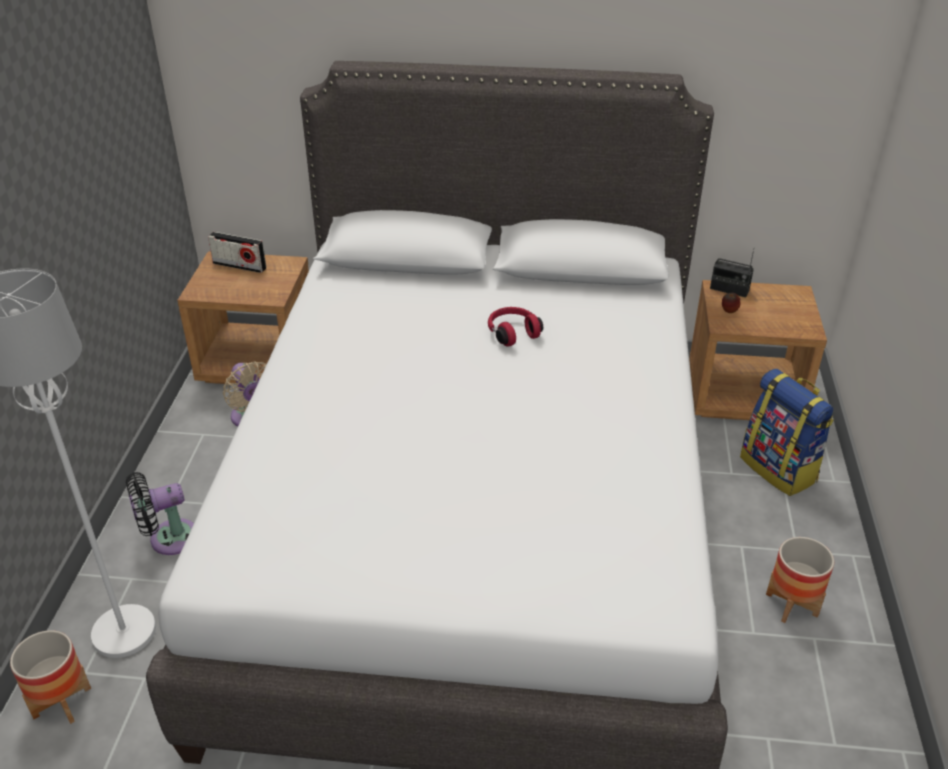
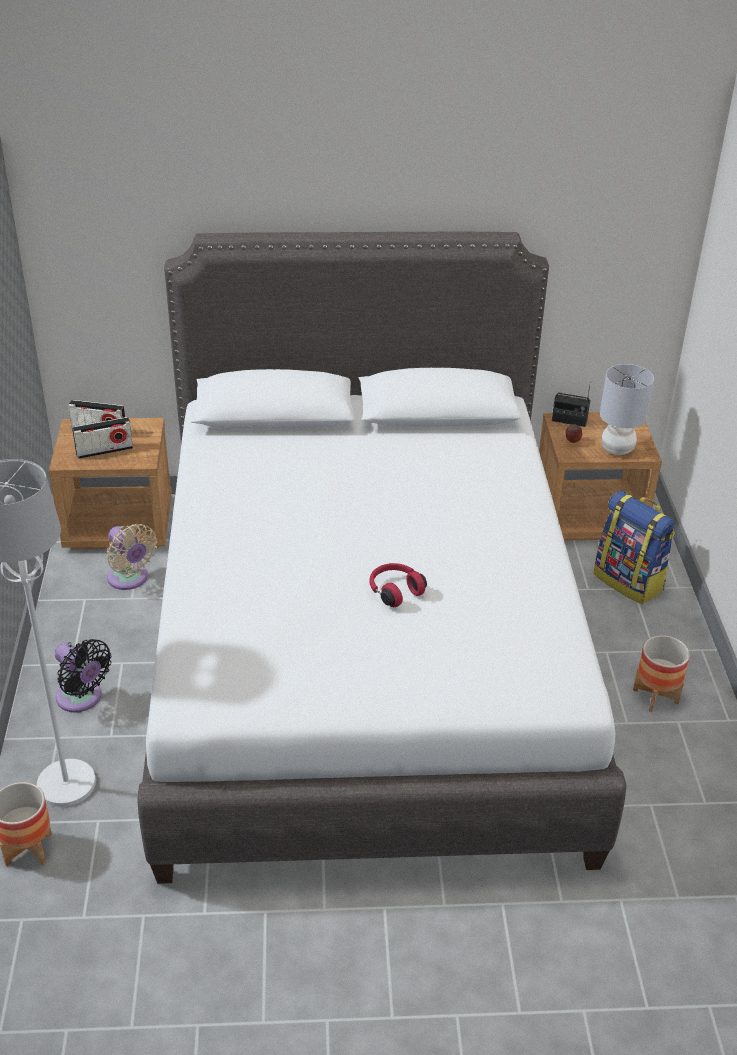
camera: 10 degrees left, 0 degrees up
black fan [126,472,194,555] -> black fan turned 105 degrees counterclockwise [55,639,112,712]
red headphones [488,307,543,347] -> red headphones moved to [369,563,427,607]
none -> radio [72,417,133,459]
none -> grey table lamp [600,364,654,455]

